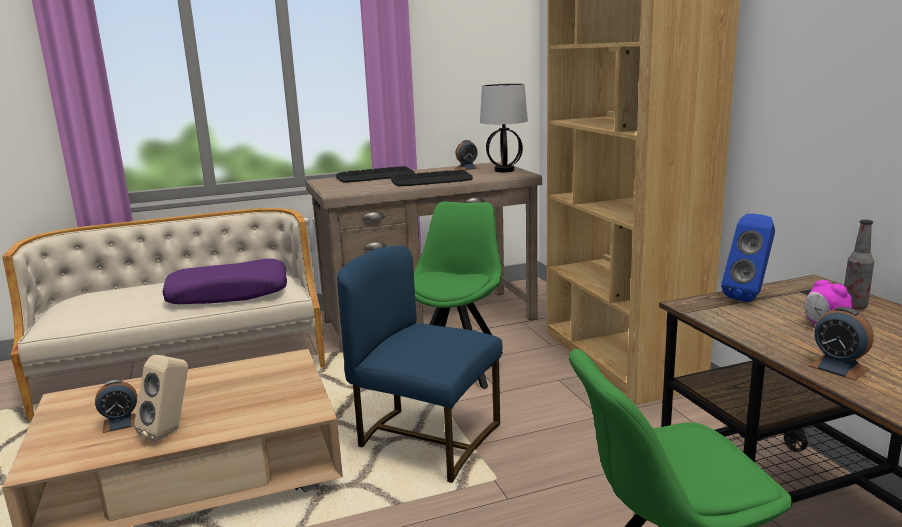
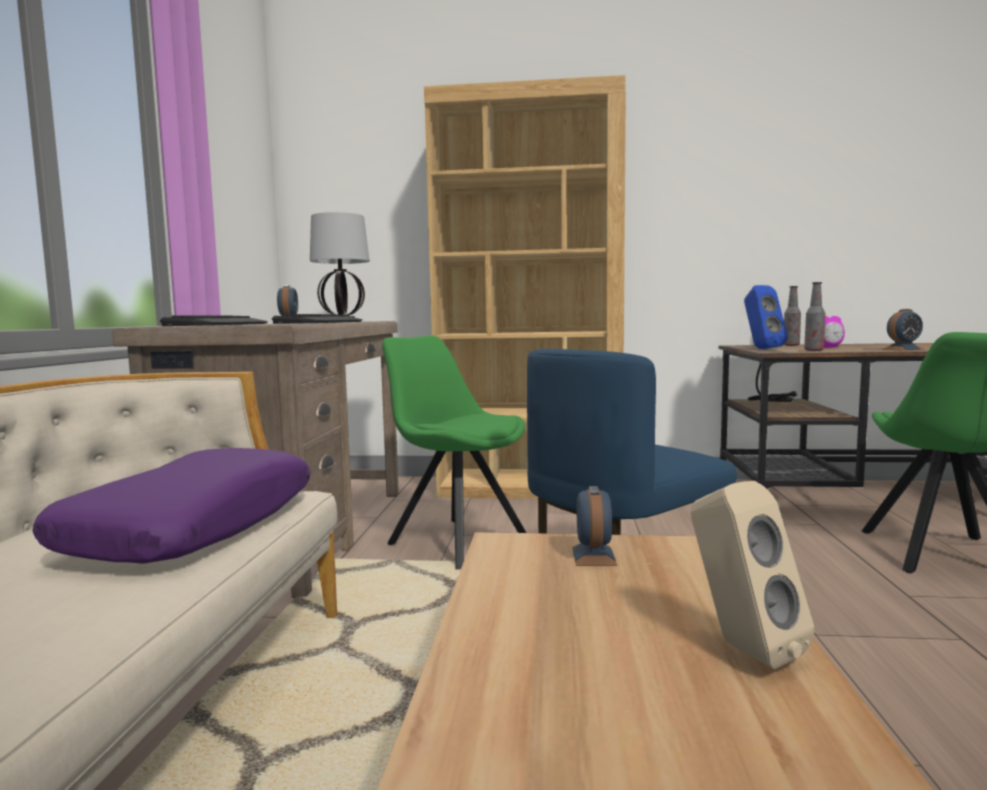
camera: 65 degrees left, 10 degrees down
alarm clock [95,380,137,433] -> alarm clock moved to [572,486,617,566]
none -> bottle [804,282,825,351]

